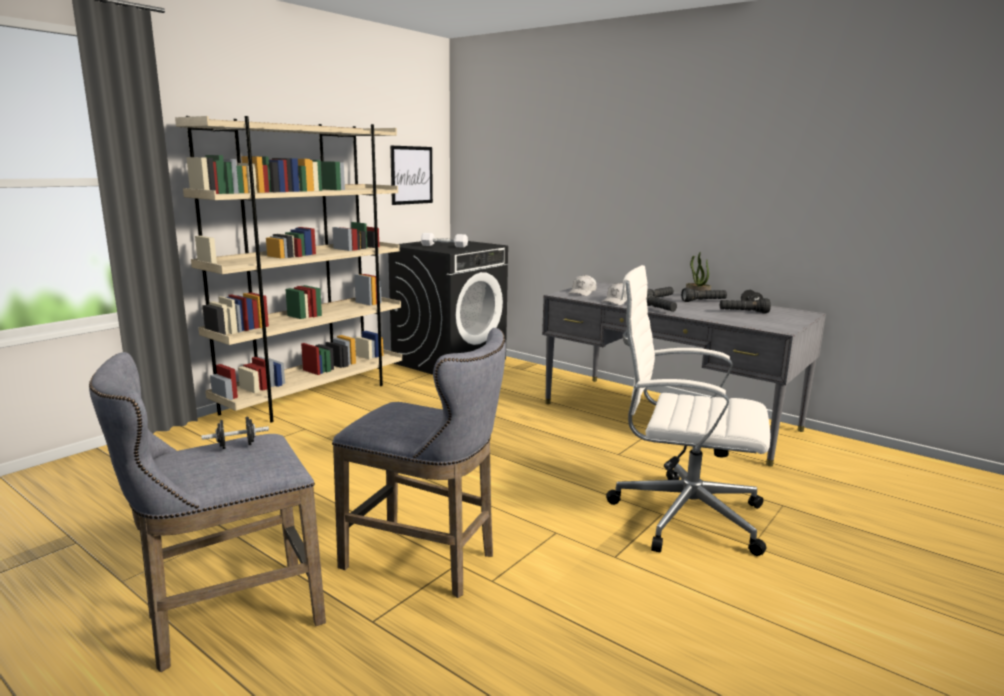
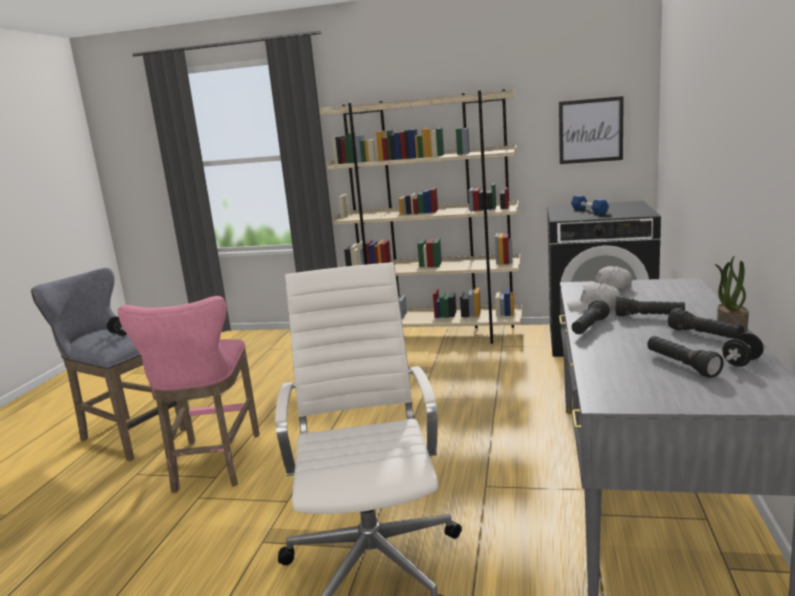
camera: 65 degrees right, 0 degrees up
grey stool [332,328,506,598] -> pink stool [118,296,260,493]
white dumbbell [421,233,468,248] -> blue dumbbell [571,195,609,215]

